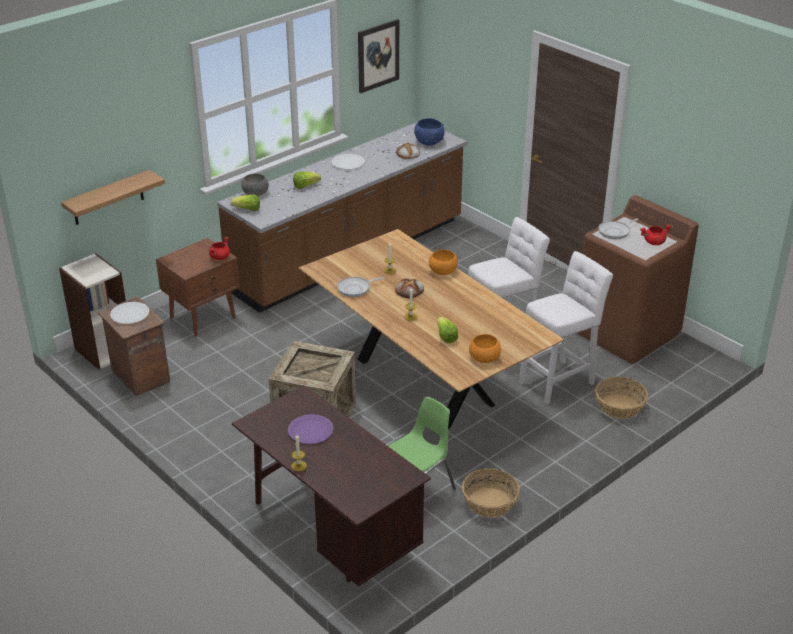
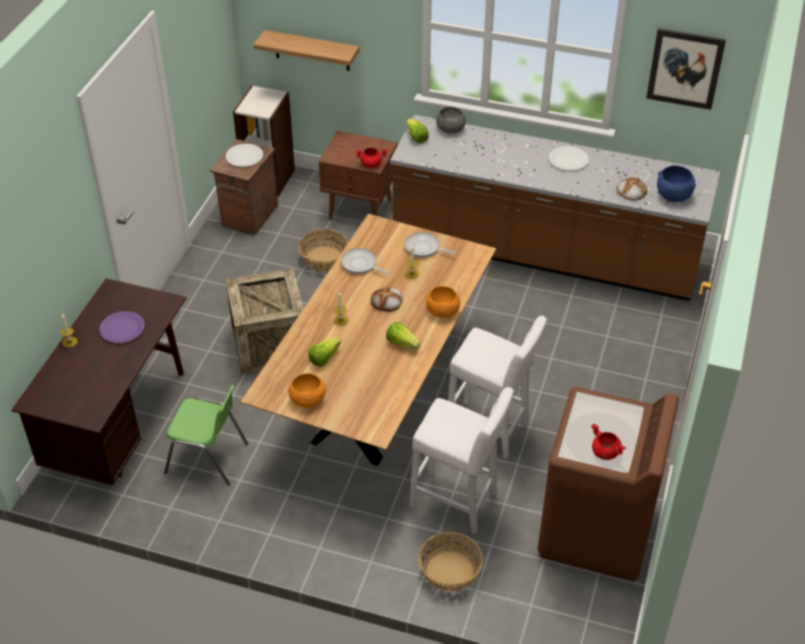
camera: 60 degrees right, 10 degrees up
lettuce [293,172,321,189] -> lettuce moved to [386,322,420,350]
basket [462,468,520,518] -> basket moved to [298,229,349,271]
frying pan [598,218,639,239] -> frying pan moved to [405,232,456,258]

